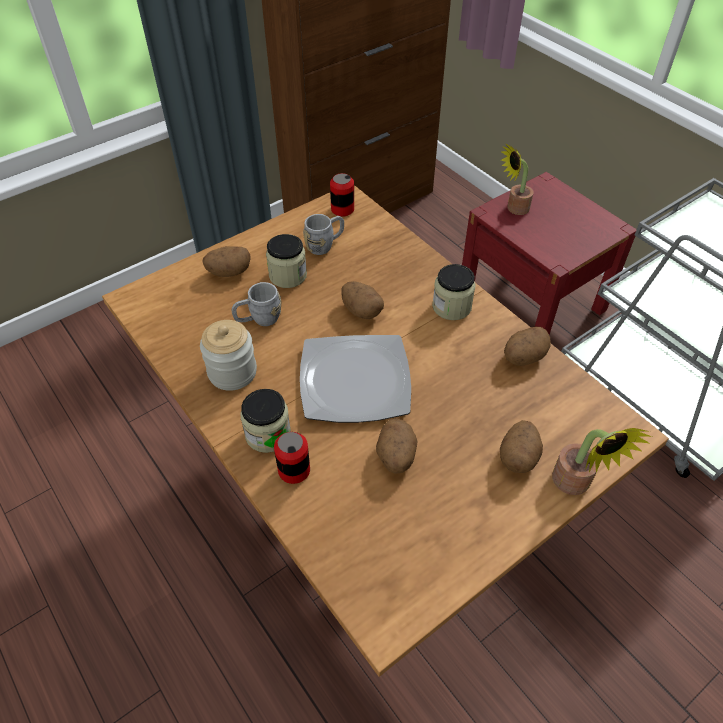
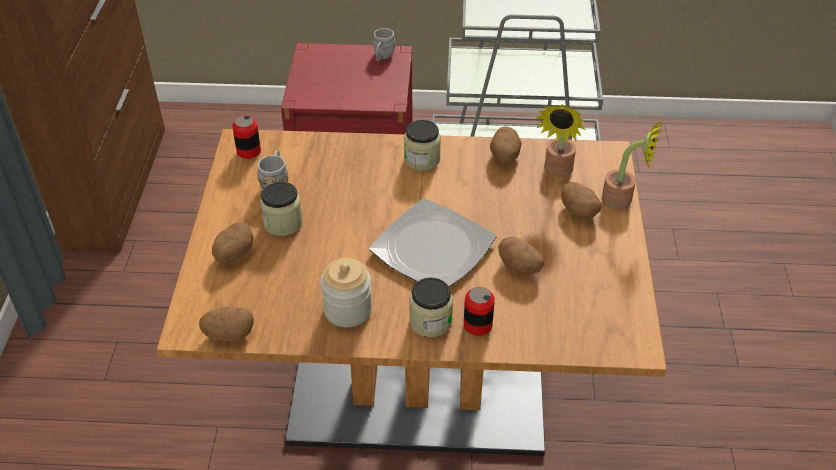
camera: 50 degrees left, 5 degrees down
grey mug [232,282,281,326] -> grey mug moved to [373,28,395,61]
potato [341,281,384,319] -> potato moved to [199,307,254,341]
potted plant [501,143,533,215] -> potted plant moved to [535,104,585,177]

